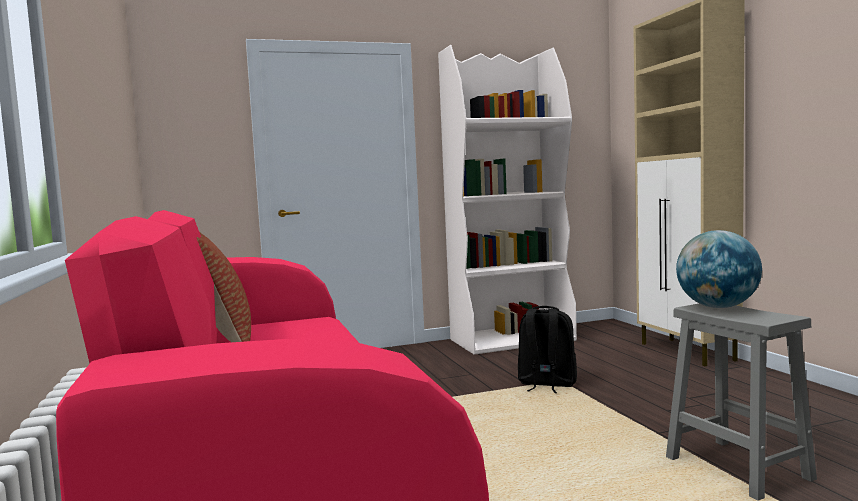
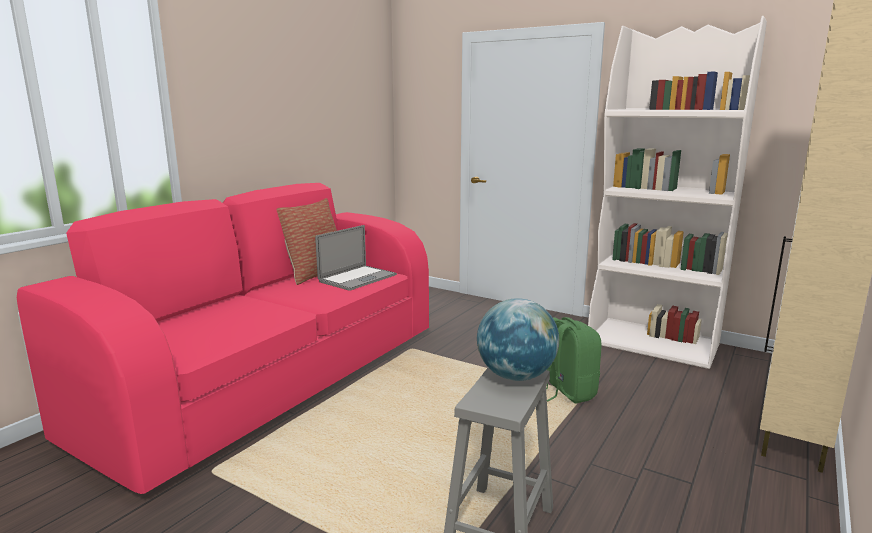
camera: 50 degrees right, 10 degrees up
black backpack [518,306,577,393] -> green backpack [546,317,602,403]
none -> laptop [315,225,397,291]

